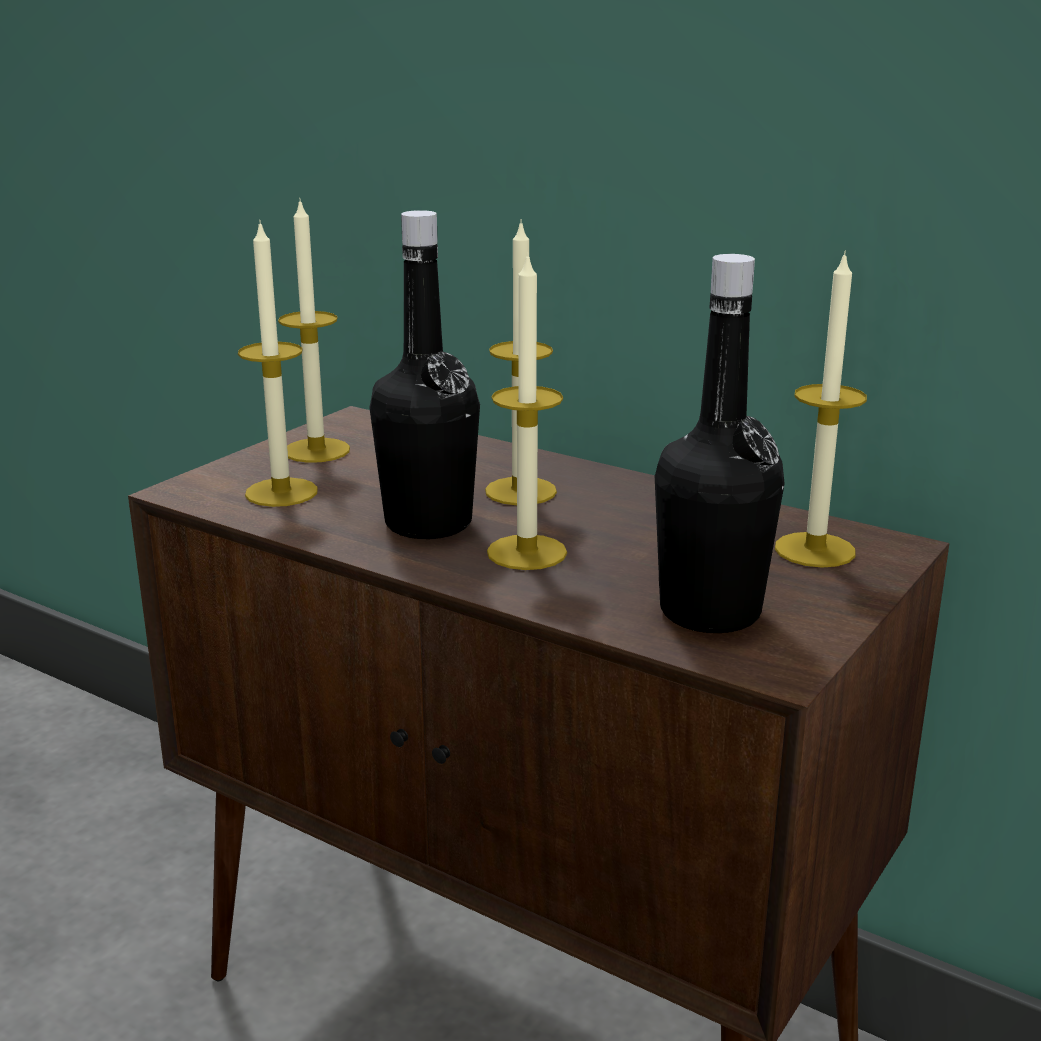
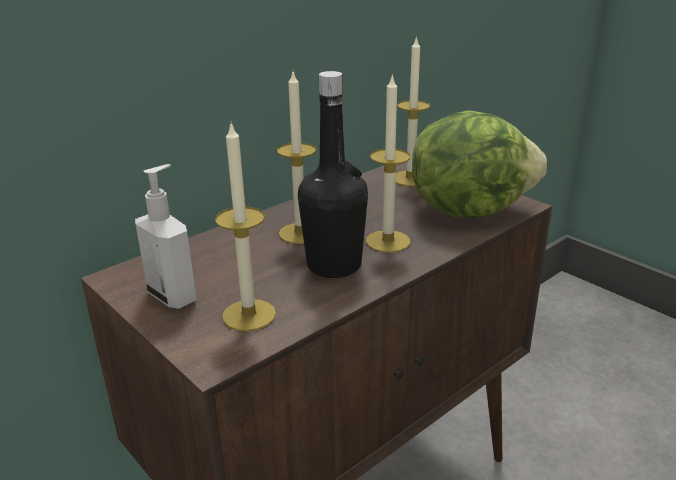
camera: 75 degrees left, 5 degrees up
candle [278,200,350,463] -> soap dispenser [135,164,197,309]
black bottle [655,254,785,633] -> lettuce [412,110,547,218]

